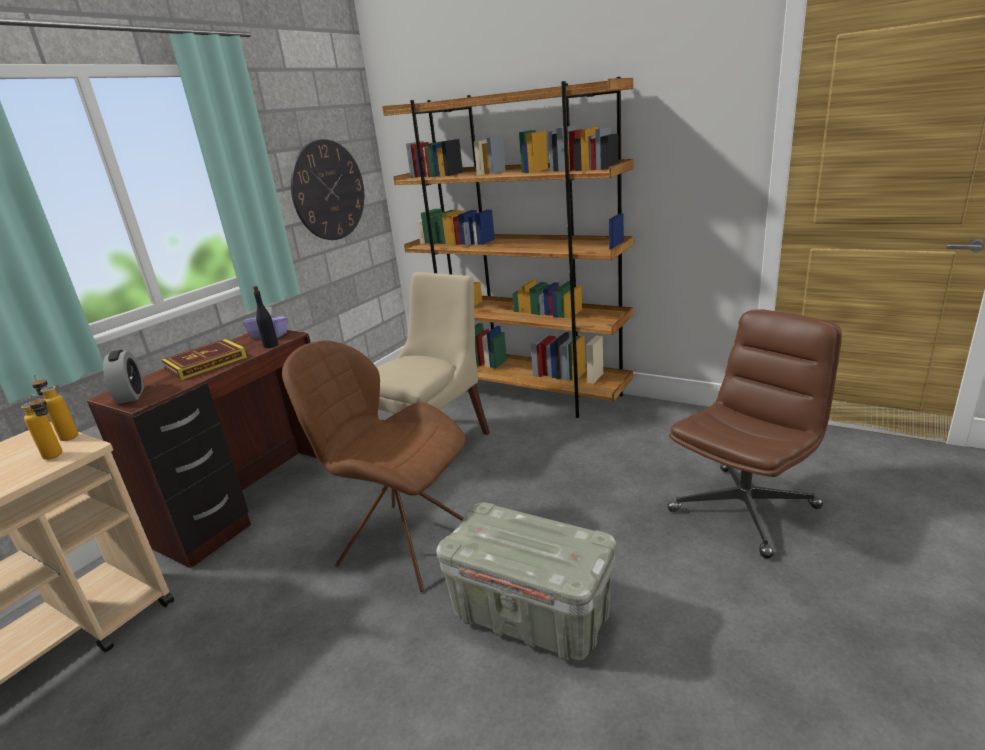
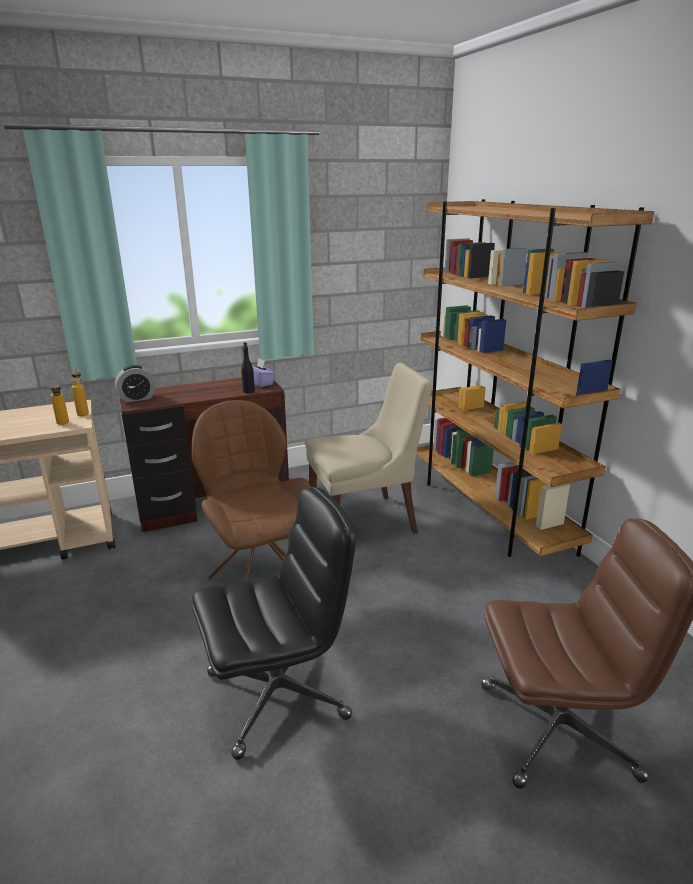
camera: 35 degrees right, 0 degrees up
alarm clock [103,350,144,404] -> alarm clock turned 45 degrees clockwise [115,365,156,402]
book [161,339,247,380] -> none
wall clock [291,139,364,240] -> none
grey storage box [436,502,616,661] -> black office chair [192,487,356,760]

